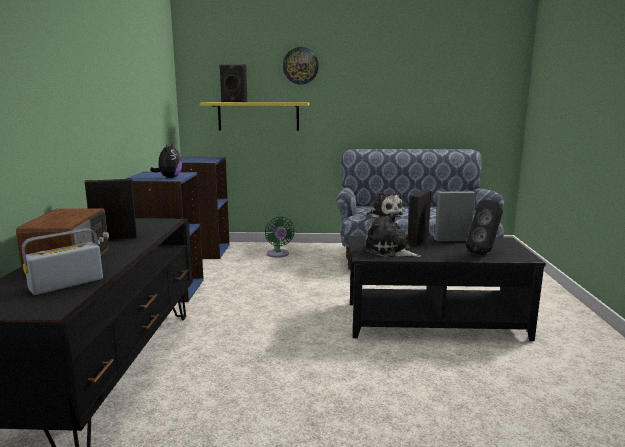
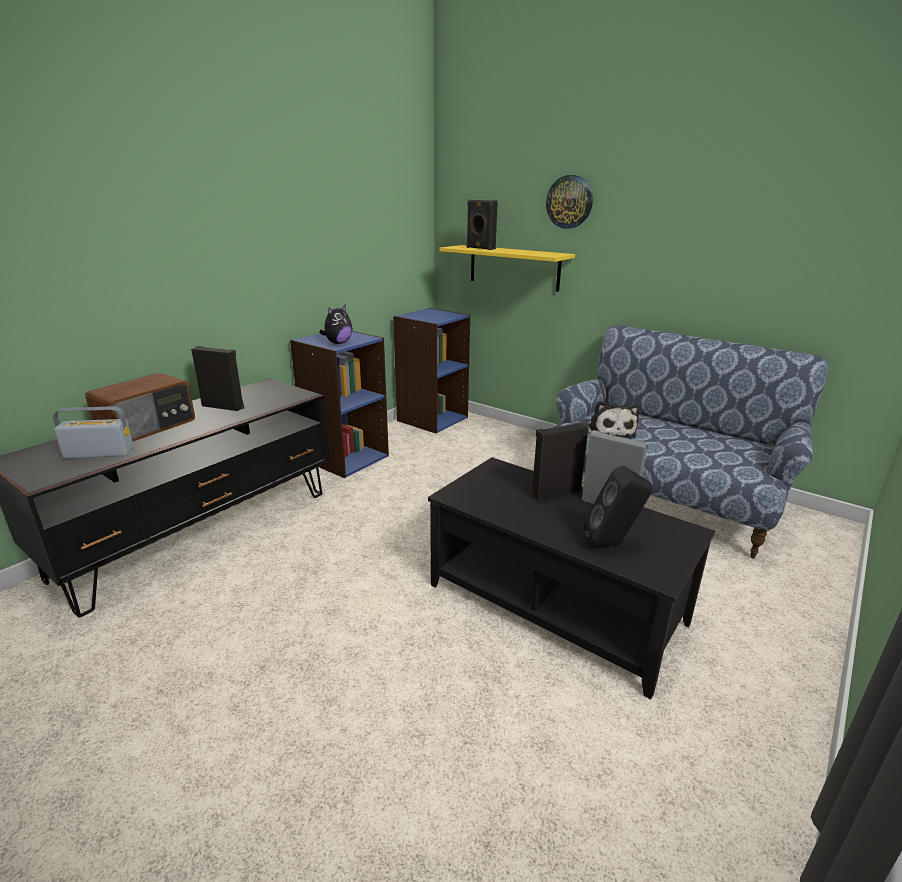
camera: 35 degrees right, 10 degrees up
green fan [265,216,295,258] -> none
plush toy [364,213,421,257] -> none

